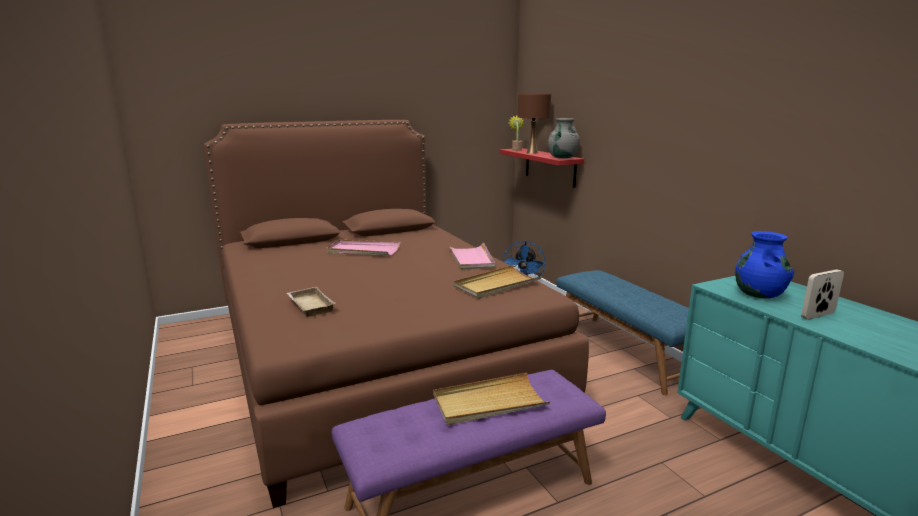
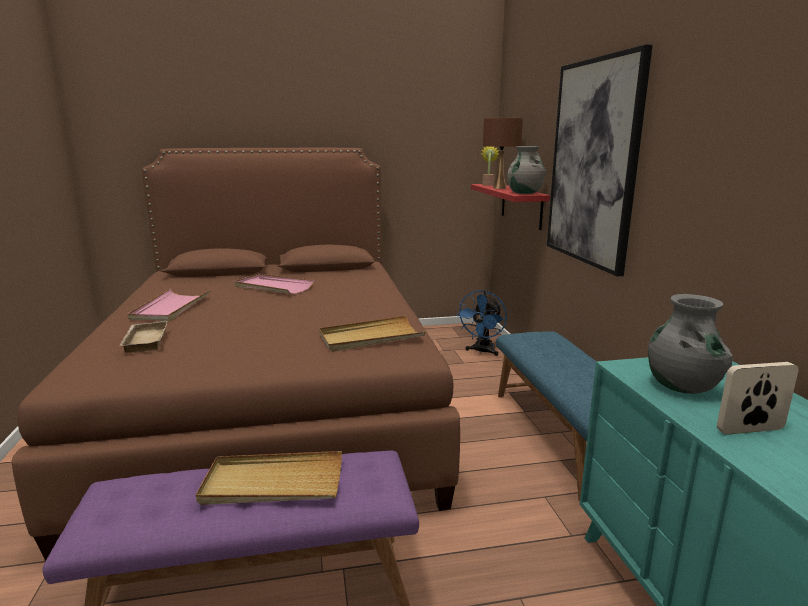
camera: 15 degrees right, 0 degrees up
pink tray [448,242,495,270] -> pink tray moved to [127,289,211,321]
blue vase [735,231,794,299] -> grey vase [648,294,733,394]
none -> picture [547,44,653,277]

